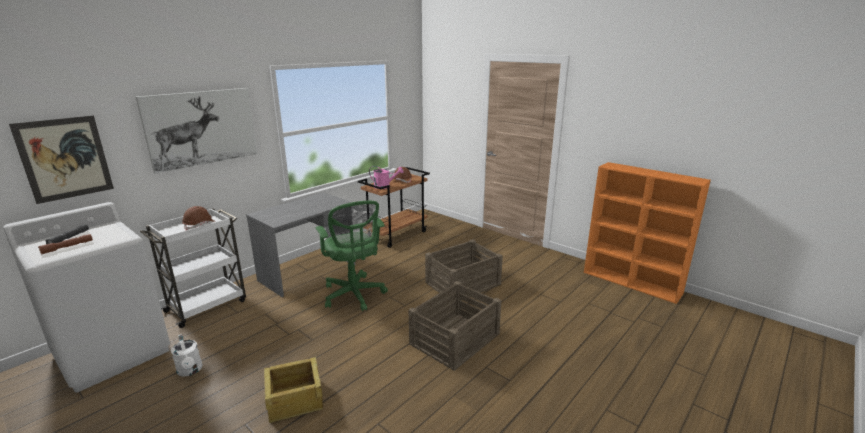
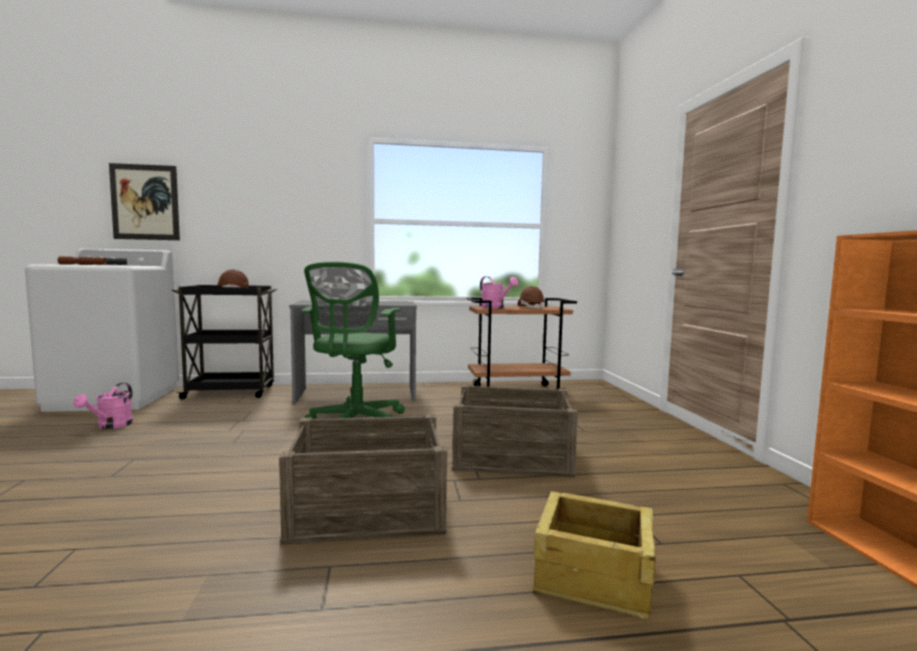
camera: 40 degrees right, 15 degrees down
picture [136,88,257,174] -> none
white cart [140,208,246,328] -> black cart [172,285,278,400]
white watering can [171,334,203,377] -> pink watering can [73,383,133,429]
crate [264,357,323,423] -> crate moved to [533,491,655,619]

